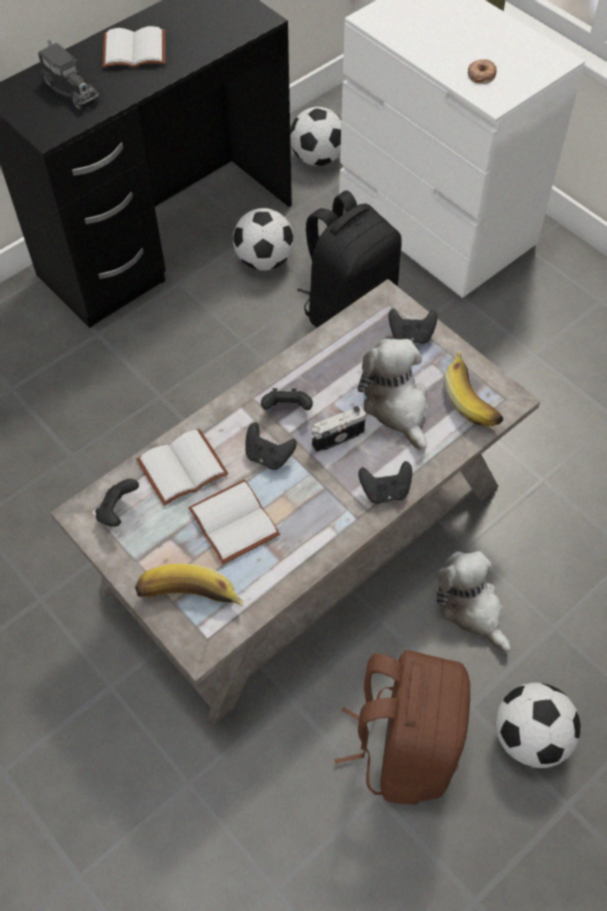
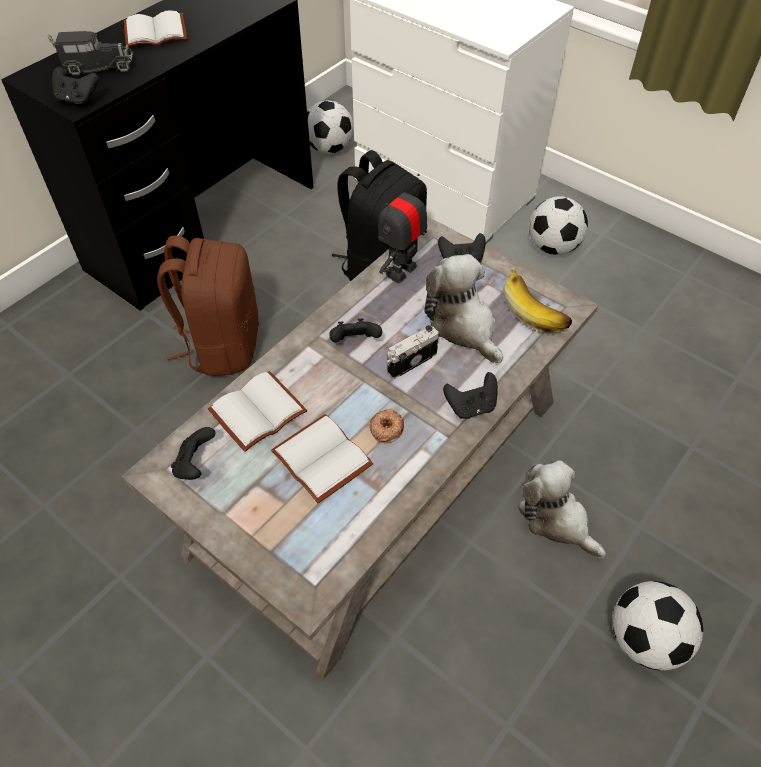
camera: 10 degrees left, 5 degrees down
toy truck [38,39,100,111] -> toy truck turned 45 degrees counterclockwise [48,31,133,76]
banana [135,564,244,606] -> none
football [233,208,294,271] -> football moved to [529,196,588,255]
black game controller [245,422,297,470] -> black game controller moved to [52,66,99,106]
brown backpack [334,650,470,805] -> brown backpack moved to [157,235,259,376]
donut [468,59,497,84] -> donut moved to [370,409,404,443]
none -> toy robot [378,173,427,283]

